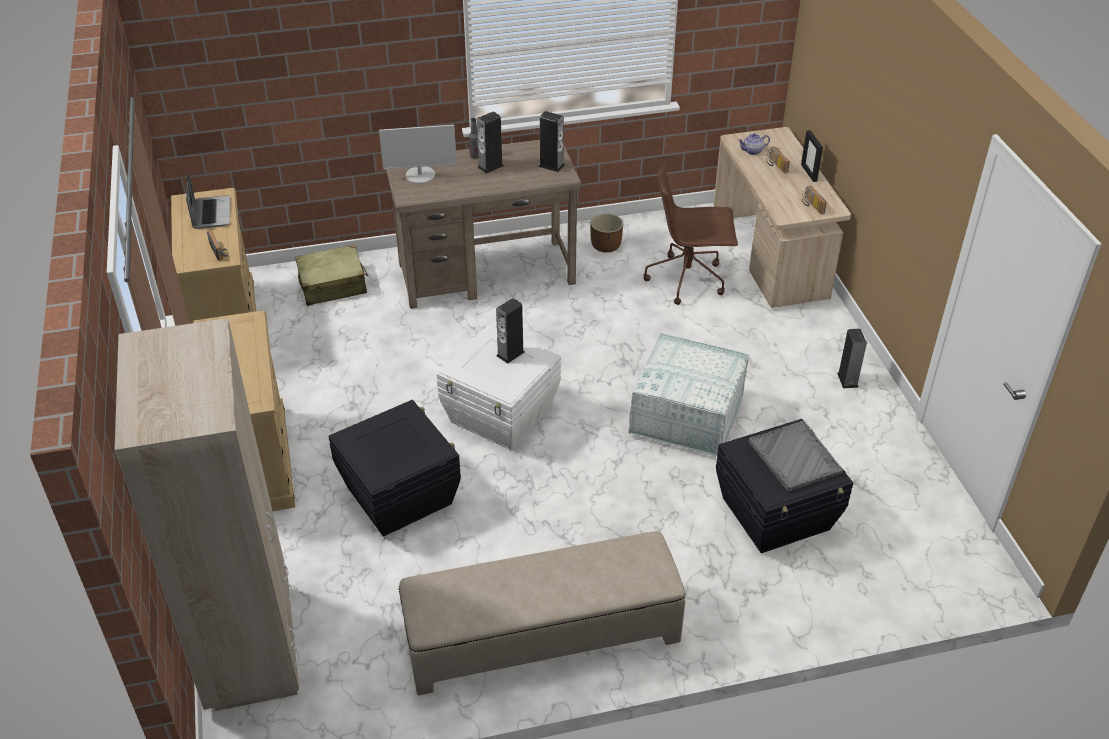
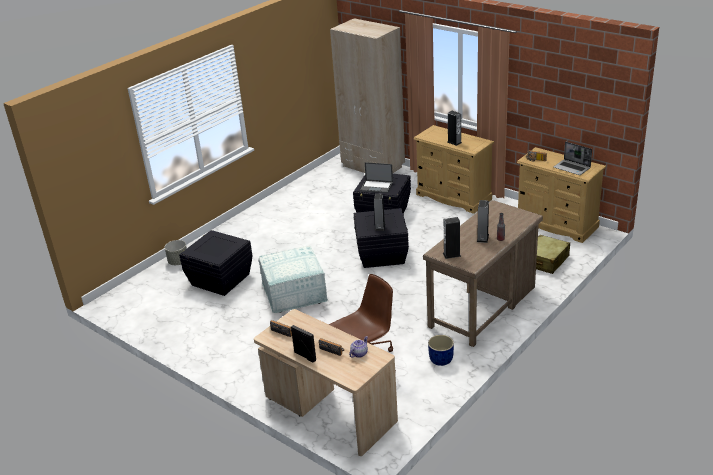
camera: 145 degrees right, 10 degrees down
monitor [379,125,457,184] -> none
beige bench [399,531,686,695] -> none
white storage box [436,325,561,450] -> black storage box [354,208,409,268]
brown planter [590,213,623,253] -> blue planter [428,335,454,366]
grey tray [749,421,843,491] -> none
speaker [837,328,867,389] -> speaker moved to [448,111,462,146]
none -> grey planter [165,240,187,265]
none -> laptop [360,162,393,193]

